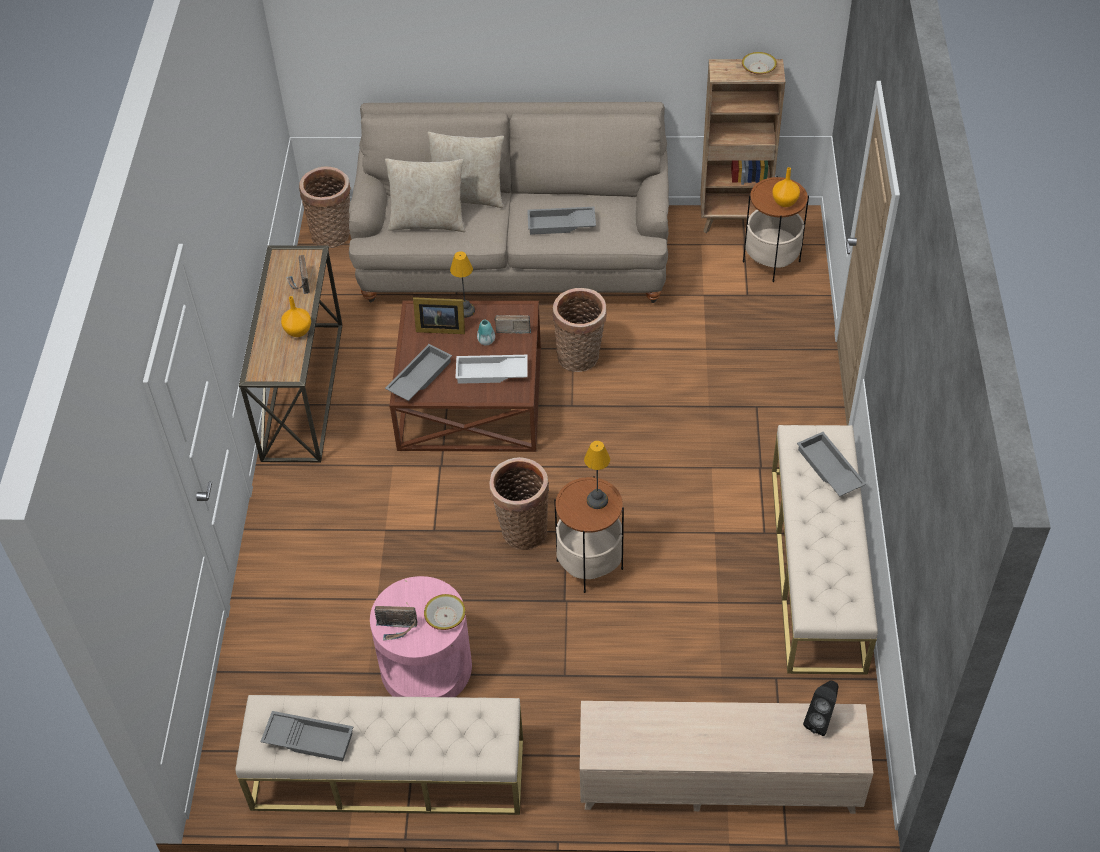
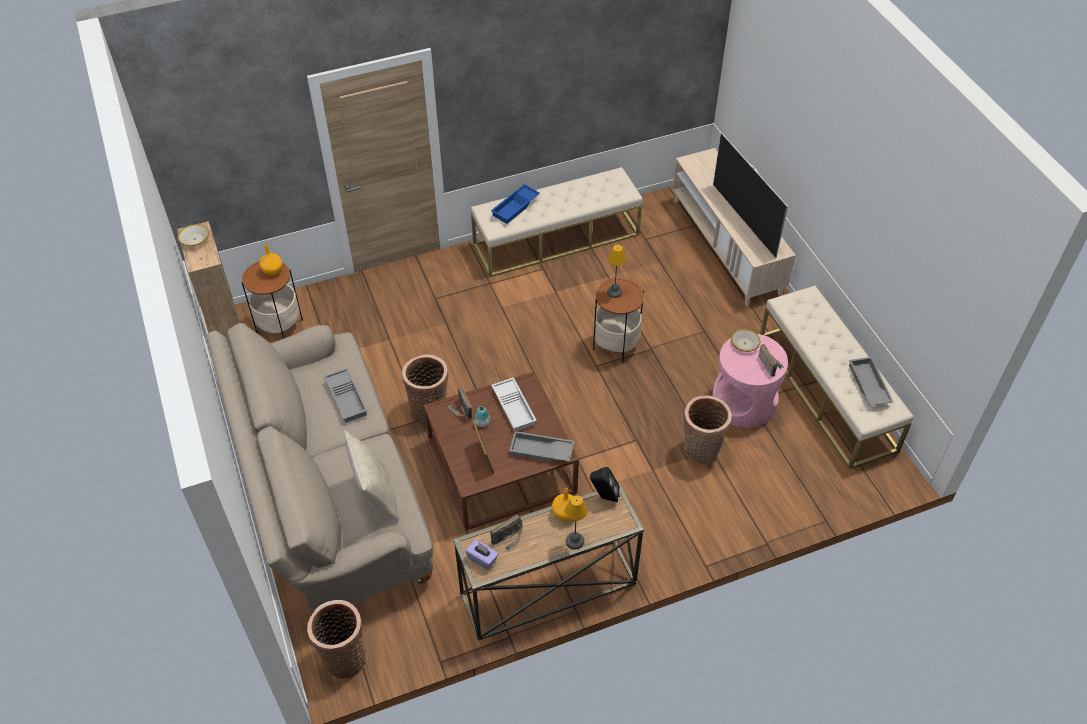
camera: 115 degrees left, 0 degrees up
beige pillow [428,132,504,208] -> none
table lamp [450,251,475,318] -> table lamp moved to [565,495,588,550]
basket [489,457,549,550] -> basket moved to [684,395,732,463]
grey tray [797,432,866,497] -> blue tray [491,184,540,224]
black speaker [803,680,838,736] -> black speaker moved to [590,467,620,503]
none -> purple tissue box [465,540,499,570]
none -> television [713,133,788,258]

